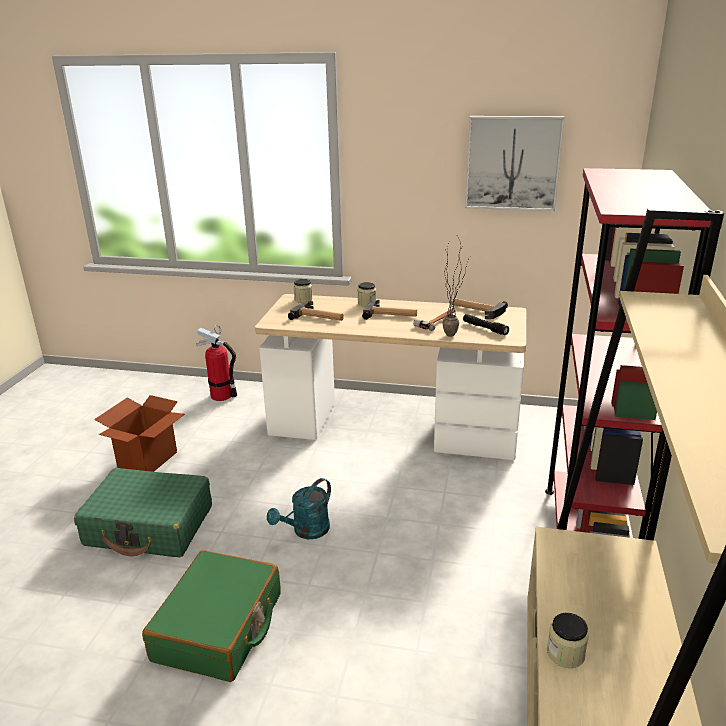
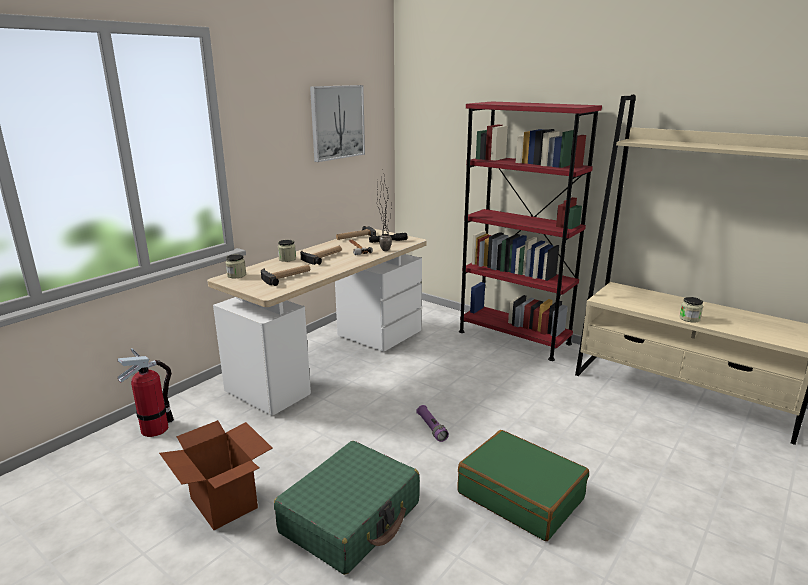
camera: 65 degrees left, 5 degrees down
turquoise watering can [267,478,331,539] -> purple flashlight [416,405,449,442]

